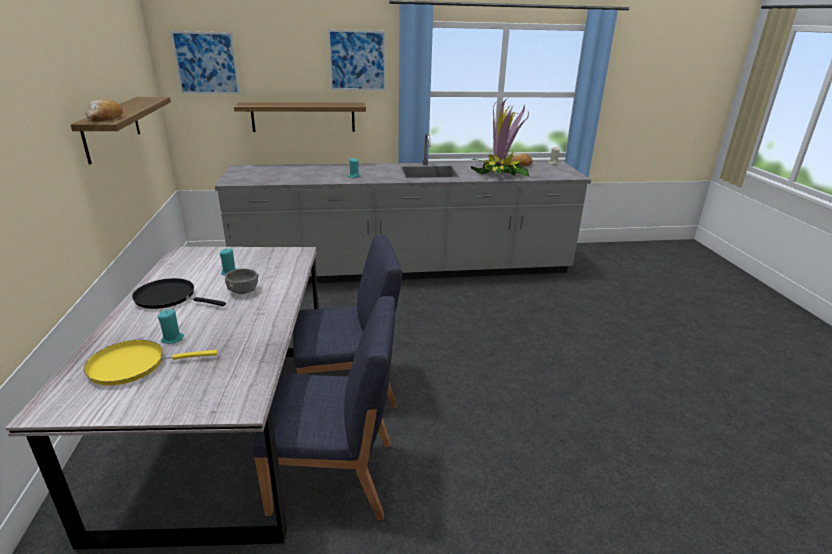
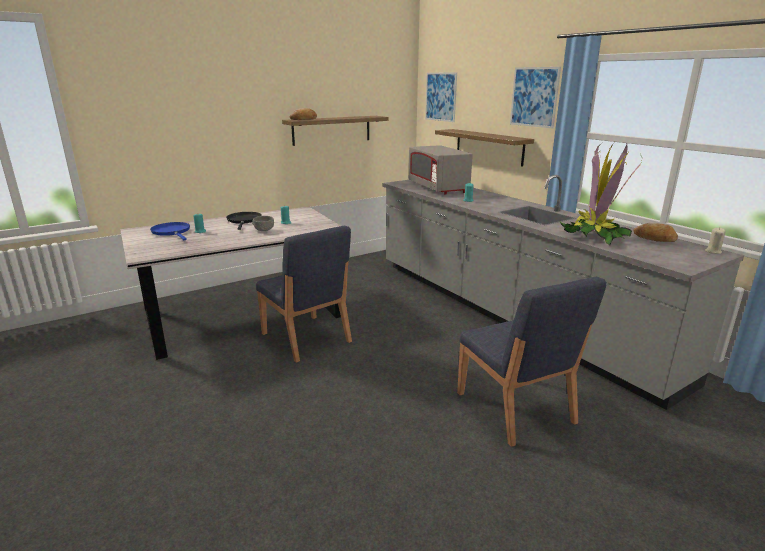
camera: 65 degrees right, 5 degrees down
yellow frying pan [84,340,217,385] -> blue frying pan [150,222,190,240]
blue chair [253,296,395,520] -> blue chair moved to [457,277,606,447]
none -> grey microwave [409,145,473,195]

